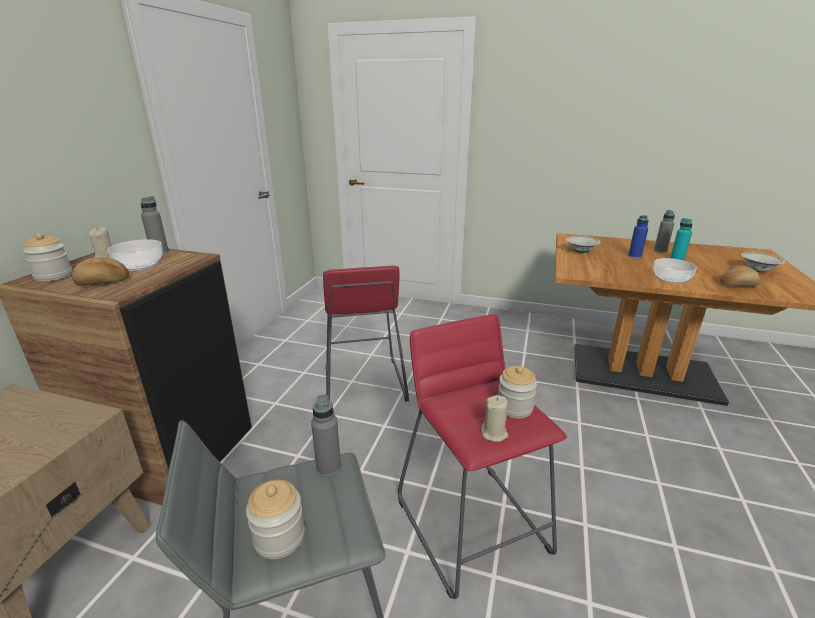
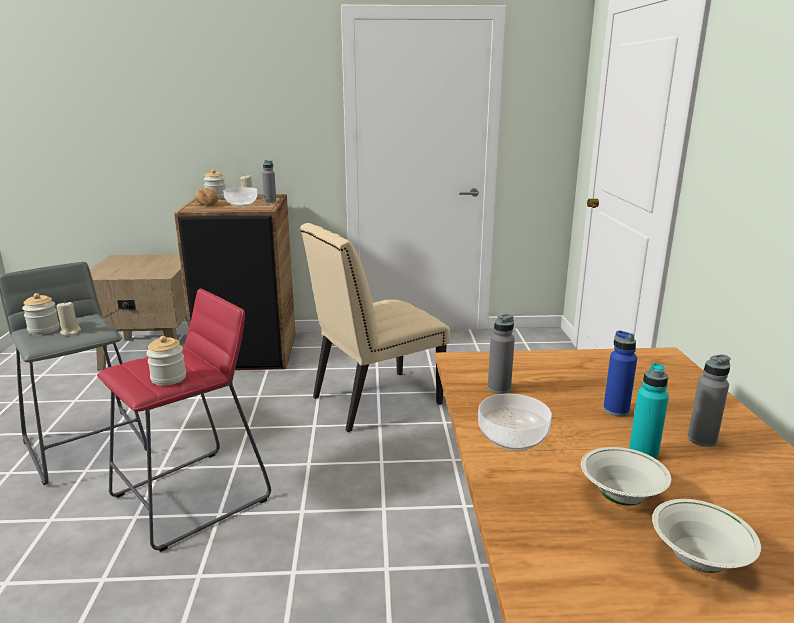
camera: 70 degrees right, 5 degrees down
grey bottle [311,394,341,476] -> grey bottle moved to [488,314,515,394]
red stool [323,265,409,401] -> beige chair [300,223,450,432]
beige candle [481,395,508,442] -> beige candle moved to [57,301,81,336]
white bowl [566,236,600,253] -> white bowl moved to [581,447,672,505]
bread [720,265,760,287] -> none

